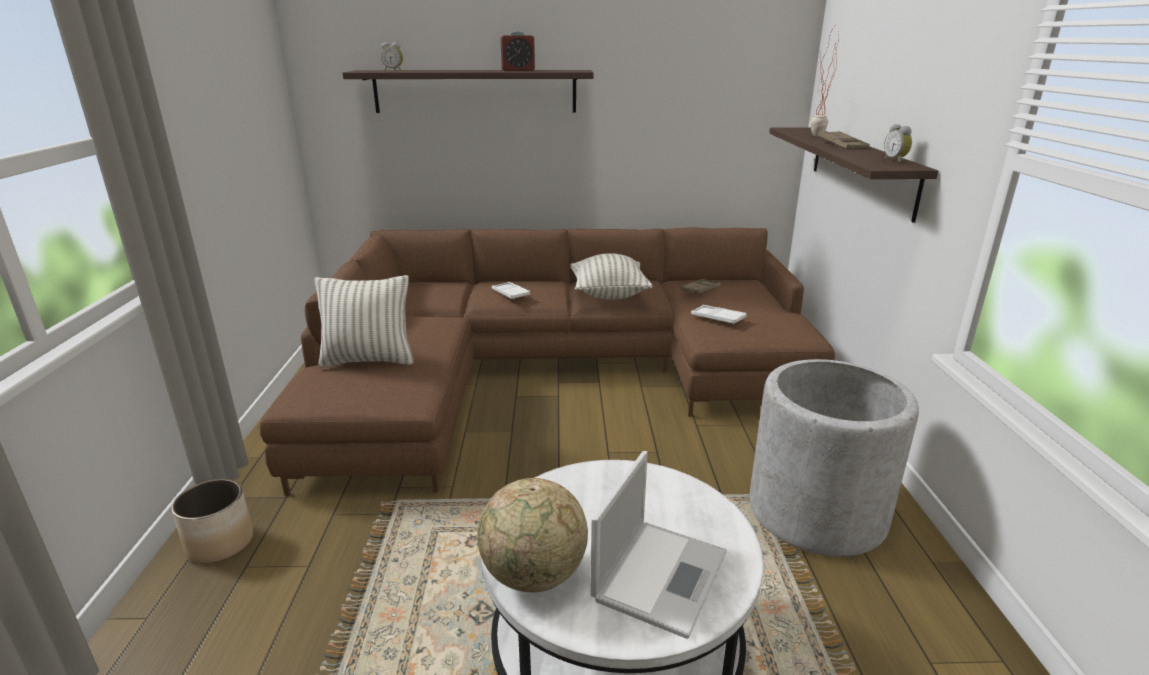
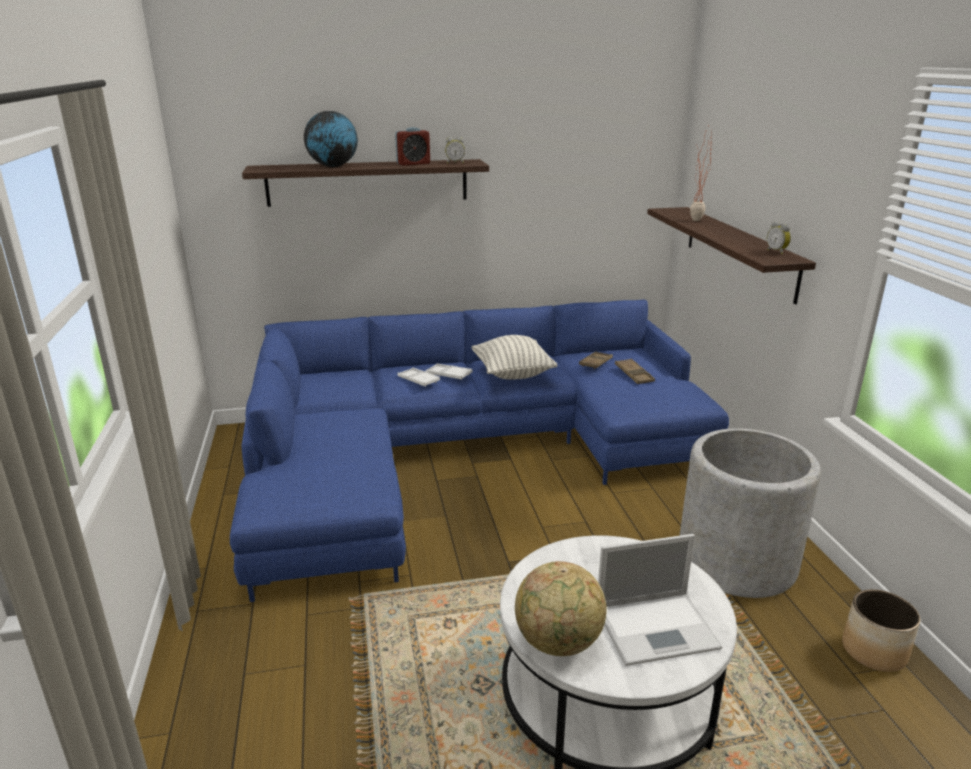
camera: 10 degrees left, 0 degrees up
planter [171,479,253,563] -> planter moved to [842,589,920,672]
brown sofa [260,227,835,495] -> blue sofa [230,300,729,602]
pillow [314,275,414,367] -> none
alarm clock [381,42,403,71] -> alarm clock moved to [445,137,465,163]
laptop [590,451,727,639] -> laptop turned 60 degrees clockwise [598,534,722,666]
white tray [691,305,747,324] -> white tray moved to [426,364,473,380]
brown tray [818,131,870,149] -> brown tray moved to [615,359,655,384]
none -> globe [304,111,358,167]

